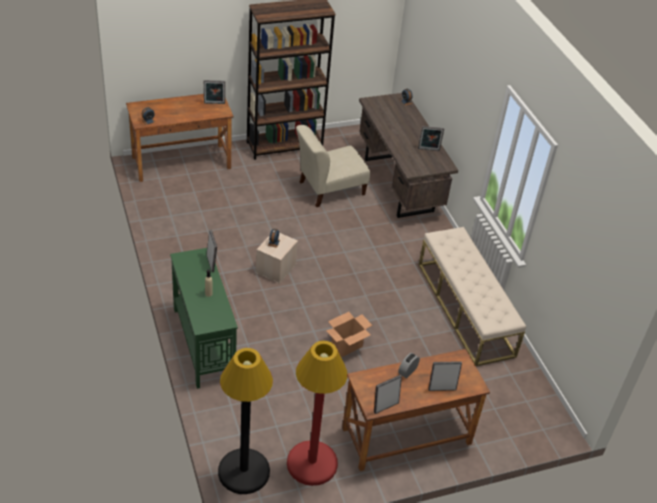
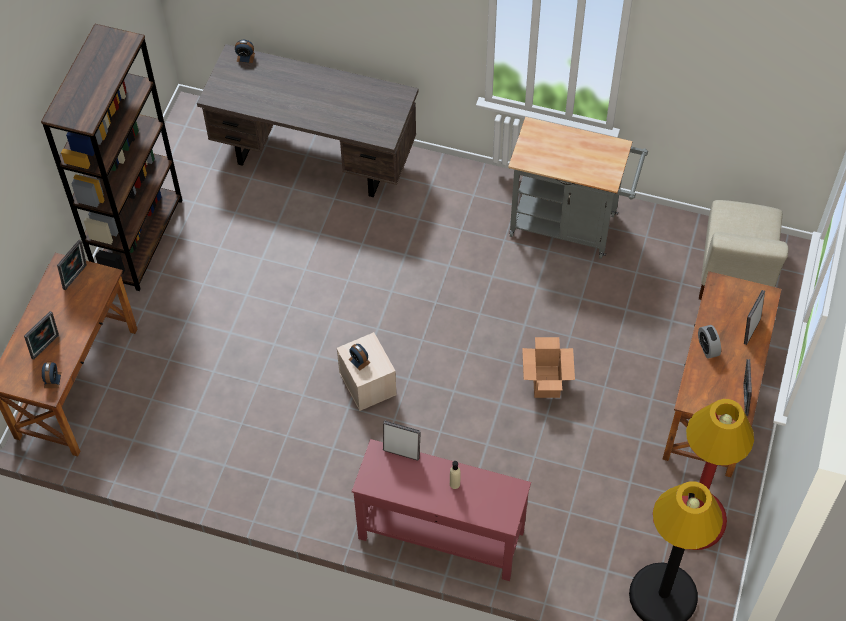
camera: 50 degrees left, 15 degrees up
green console table [170,248,238,389] -> red console table [352,439,531,581]
beige chair [296,125,370,207] -> beige chair moved to [699,200,788,300]
picture frame [418,126,444,151] -> picture frame moved to [24,311,59,360]
beige bench [419,227,526,366] -> grey cart [508,117,648,259]

